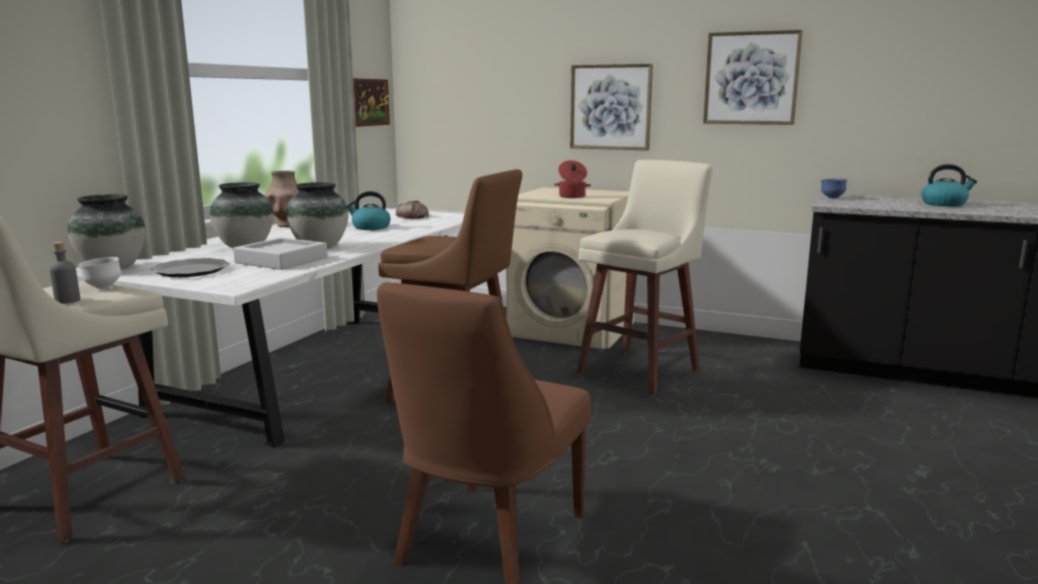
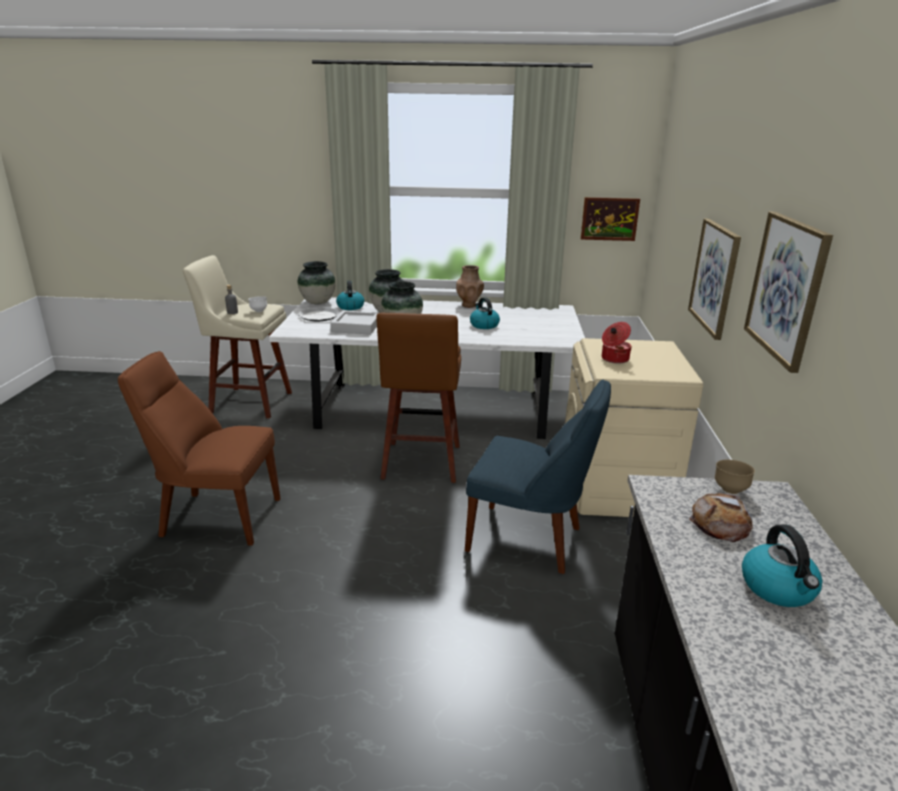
camera: 70 degrees right, 10 degrees up
bread [396,201,429,219] -> bread moved to [689,493,753,542]
beige stool [576,160,713,396] -> blue chair [465,380,611,574]
blue bowl [821,179,847,198] -> brown bowl [715,460,755,494]
none -> kettle [336,281,364,310]

